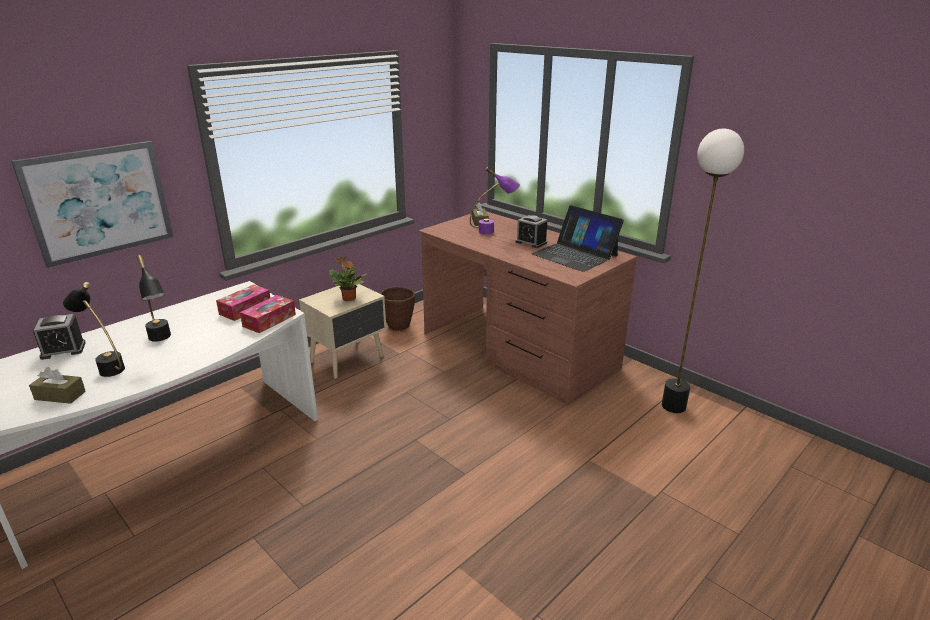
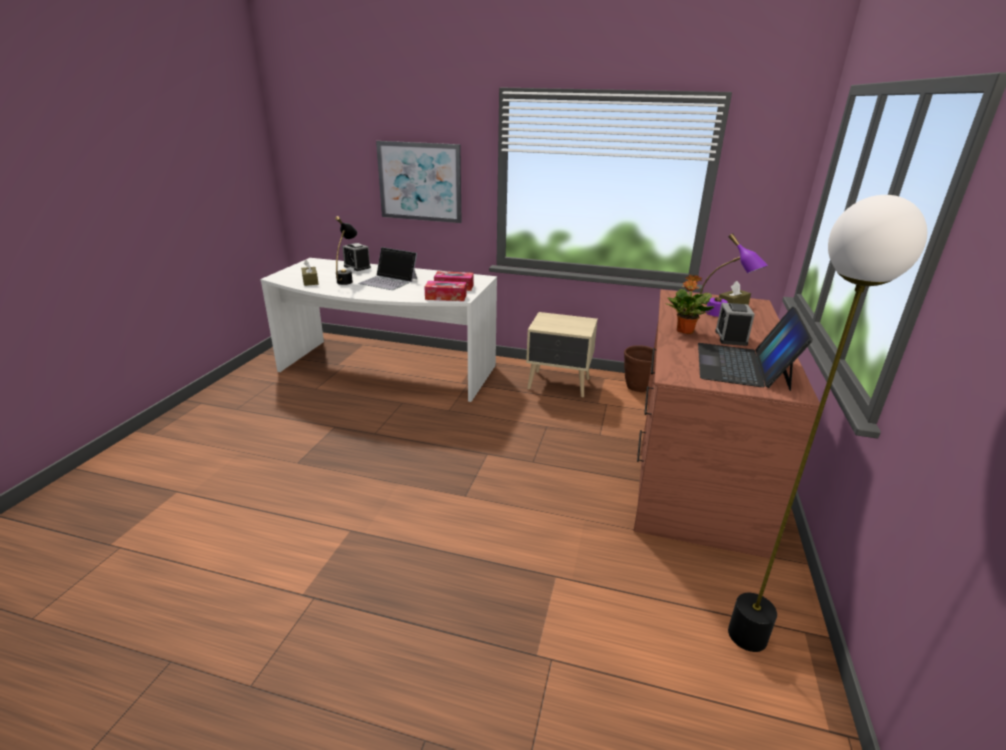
camera: 60 degrees right, 0 degrees up
black table lamp [136,255,171,342] -> laptop [358,247,418,290]
potted plant [329,257,367,301] -> potted plant moved to [666,275,714,334]

